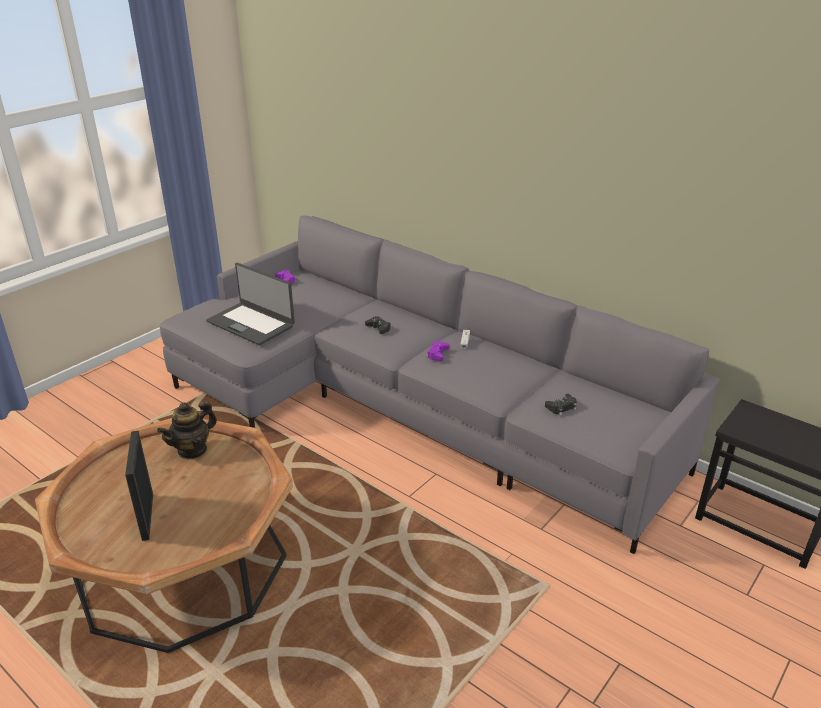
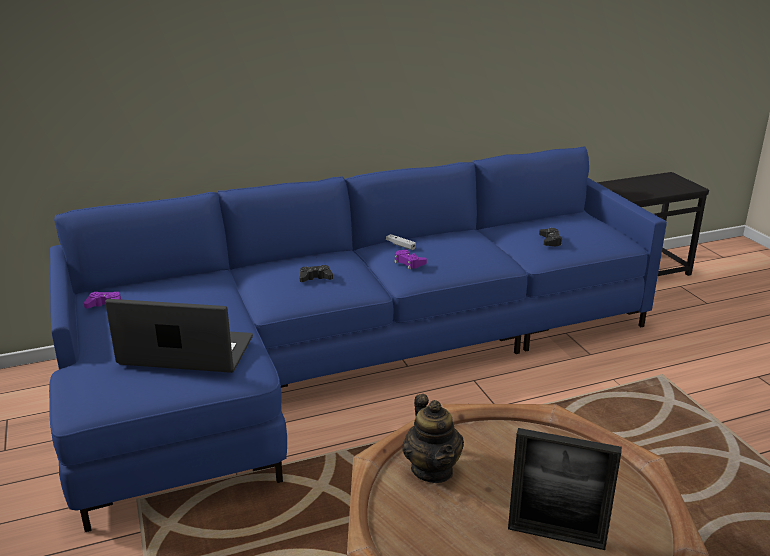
camera: 60 degrees left, 5 degrees down
grey sofa [160,215,720,554] -> blue sofa [49,146,667,532]
laptop [206,263,295,345] -> laptop turned 150 degrees counterclockwise [105,299,253,373]

